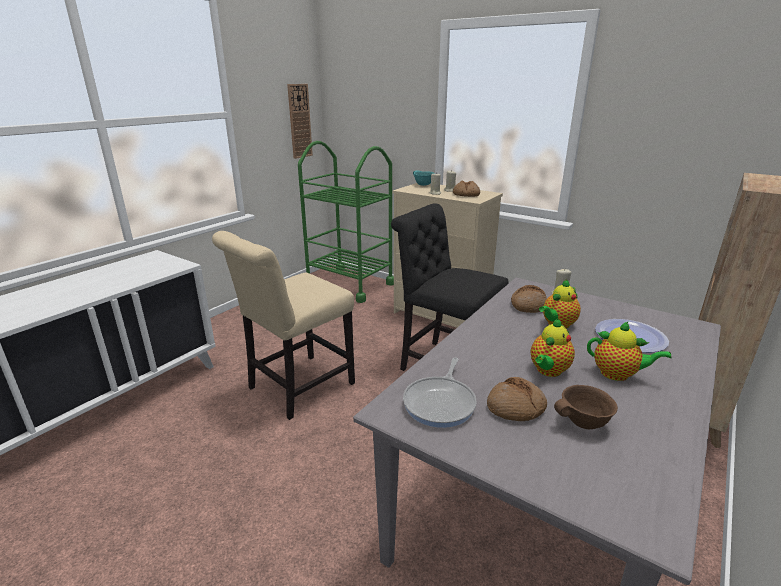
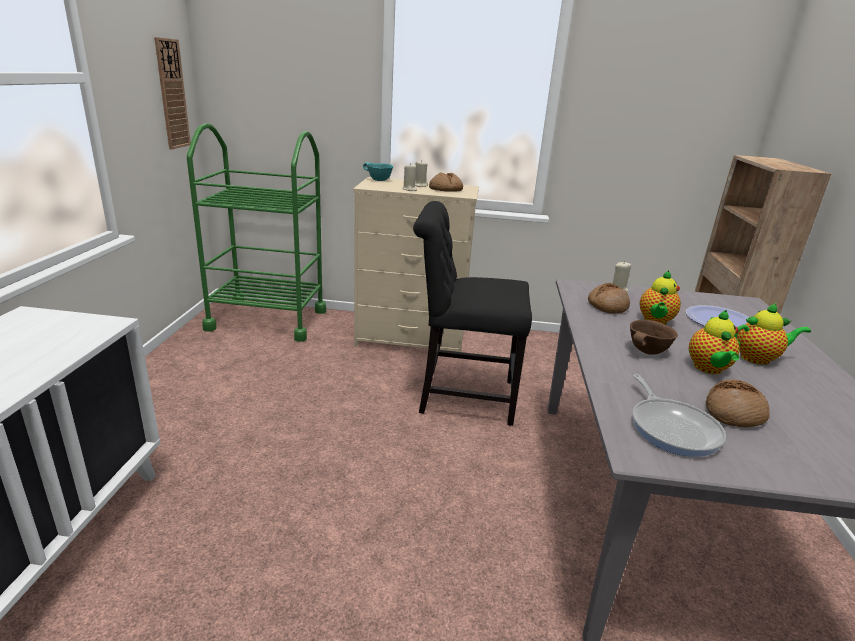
camera: 30 degrees left, 0 degrees up
beige chair [212,231,355,420] -> none
brown bowl [554,385,618,429] -> brown bowl moved to [630,320,678,355]

